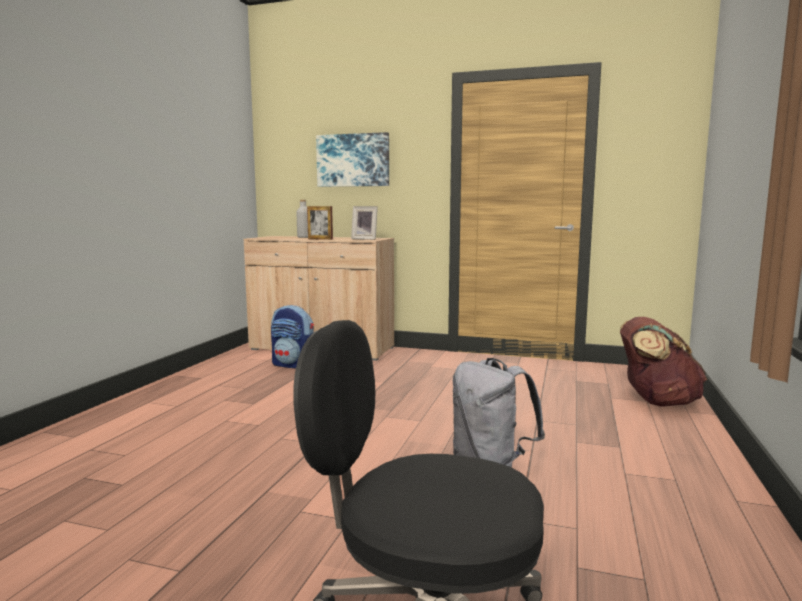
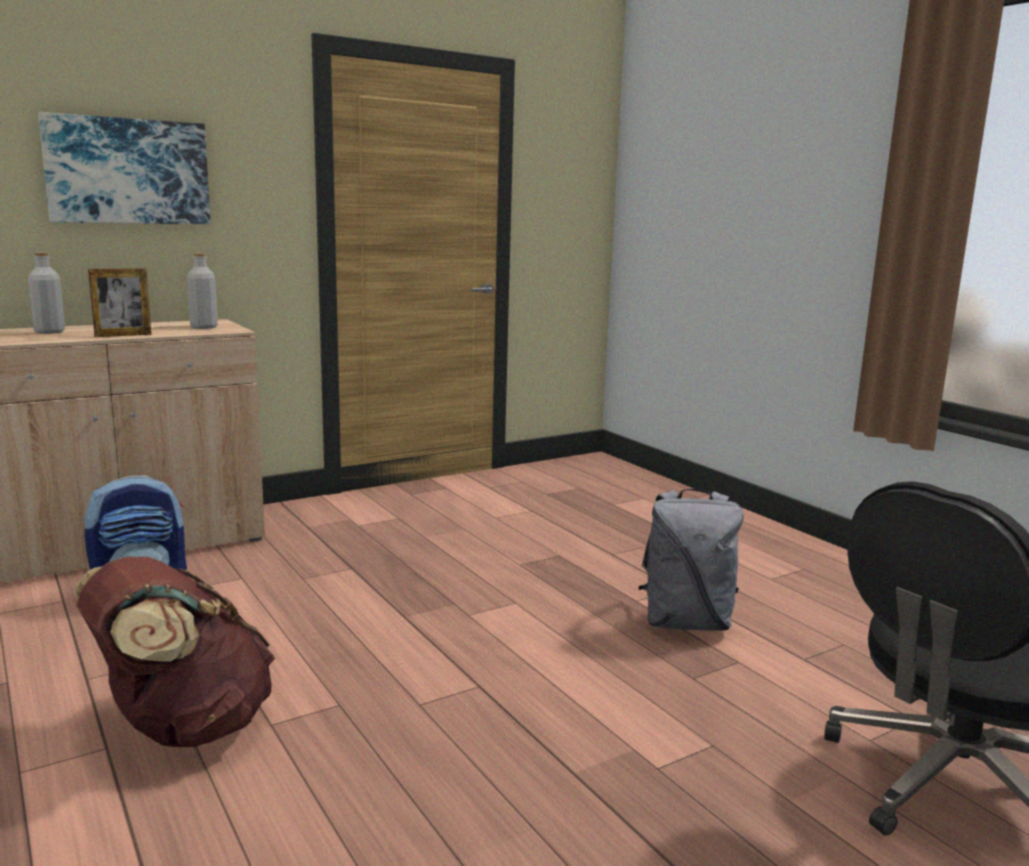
camera: 50 degrees left, 5 degrees up
picture frame [351,206,378,240] -> grey bottle [187,253,218,329]
brown backpack [620,317,707,407] -> brown backpack moved to [75,557,275,747]

